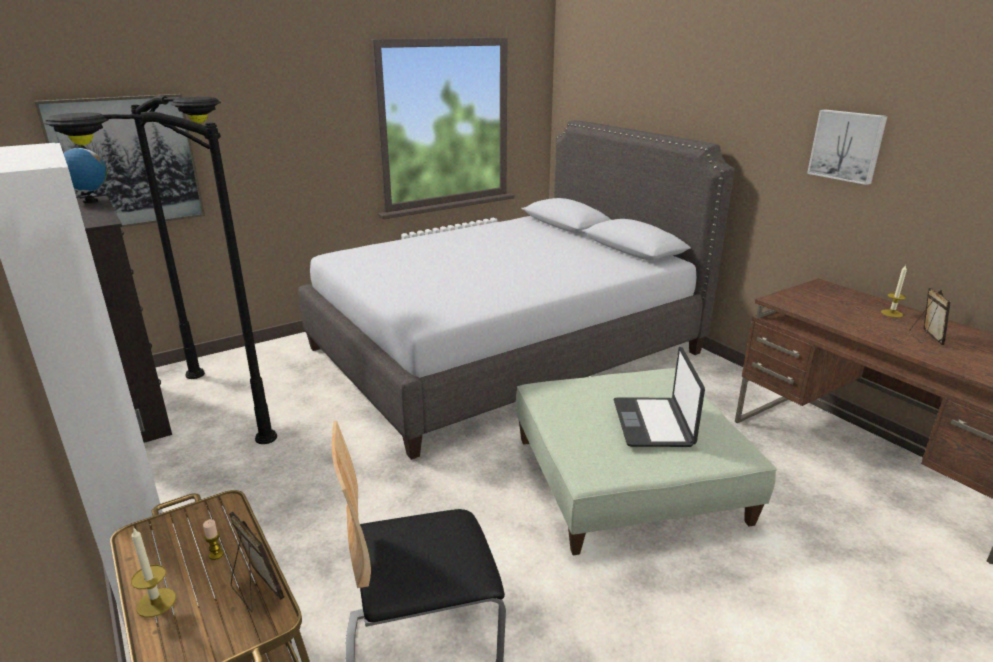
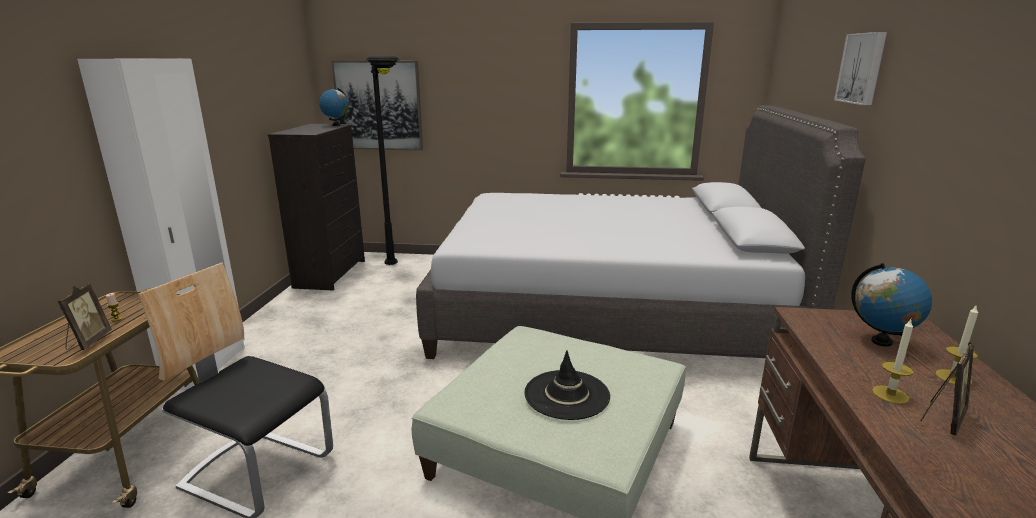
camera: 40 degrees right, 5 degrees down
black floor lamp [43,112,277,444] -> none
candle [131,528,176,618] -> candle moved to [872,320,914,404]
laptop [614,347,705,447] -> black hat [524,350,610,420]
picture [807,109,887,185] -> picture moved to [834,32,887,105]
none -> globe [851,263,932,347]

